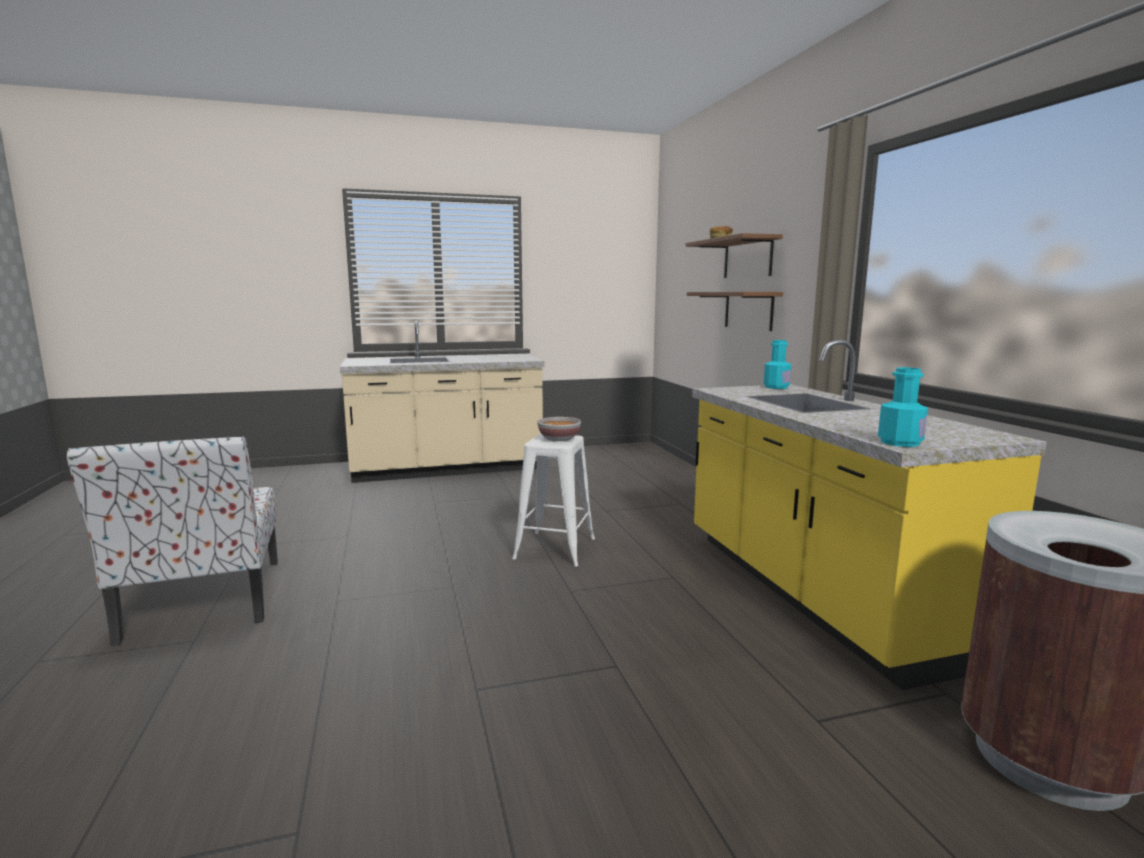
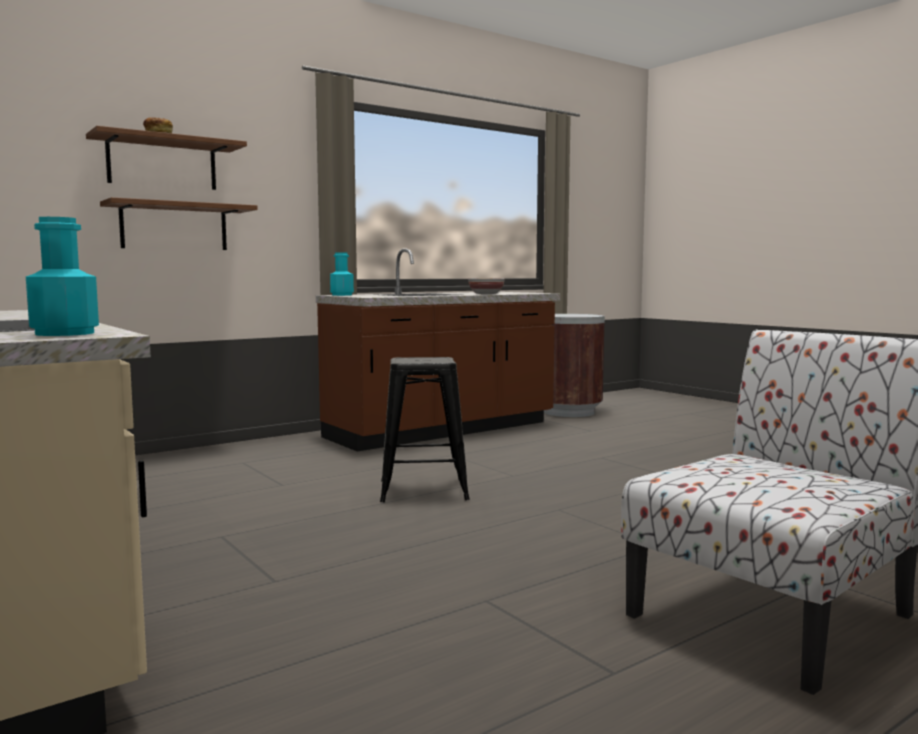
camera: 110 degrees left, 5 degrees down
white stool [512,434,595,567] -> black stool [380,357,470,503]
bowl [537,417,581,441] -> bowl moved to [468,278,505,294]
yellow counter [692,340,1047,690] -> brown counter [316,248,560,451]
turquoise bottle [878,367,928,447] -> turquoise bottle moved to [26,217,99,336]

